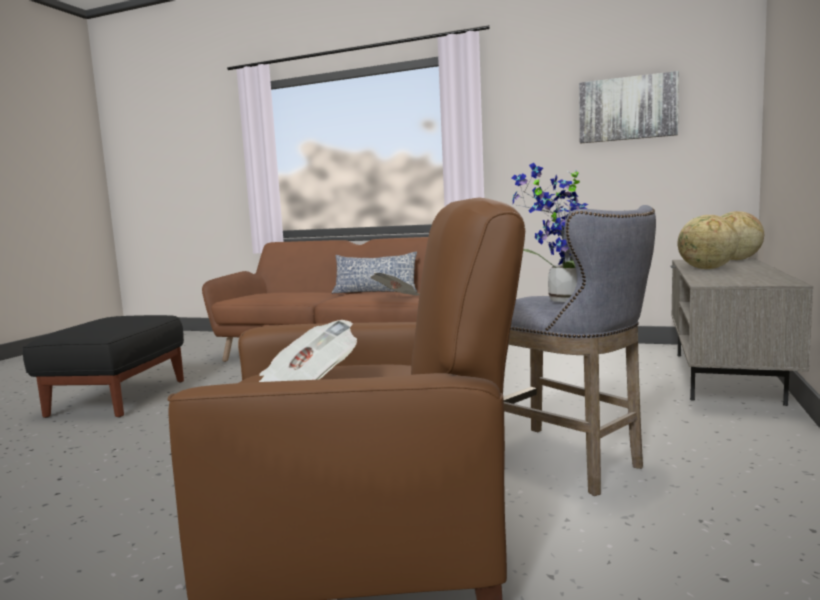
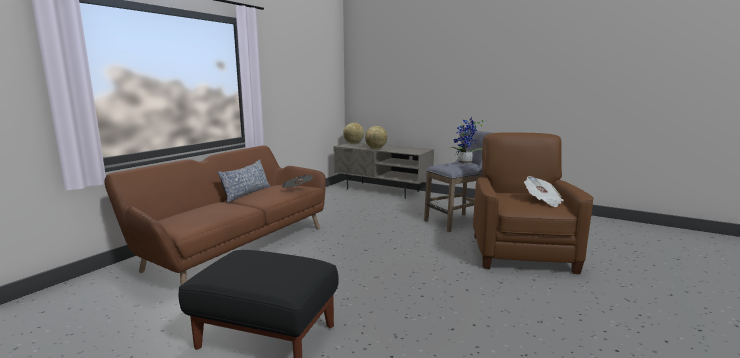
camera: 80 degrees left, 5 degrees up
picture [579,71,679,144] -> none

